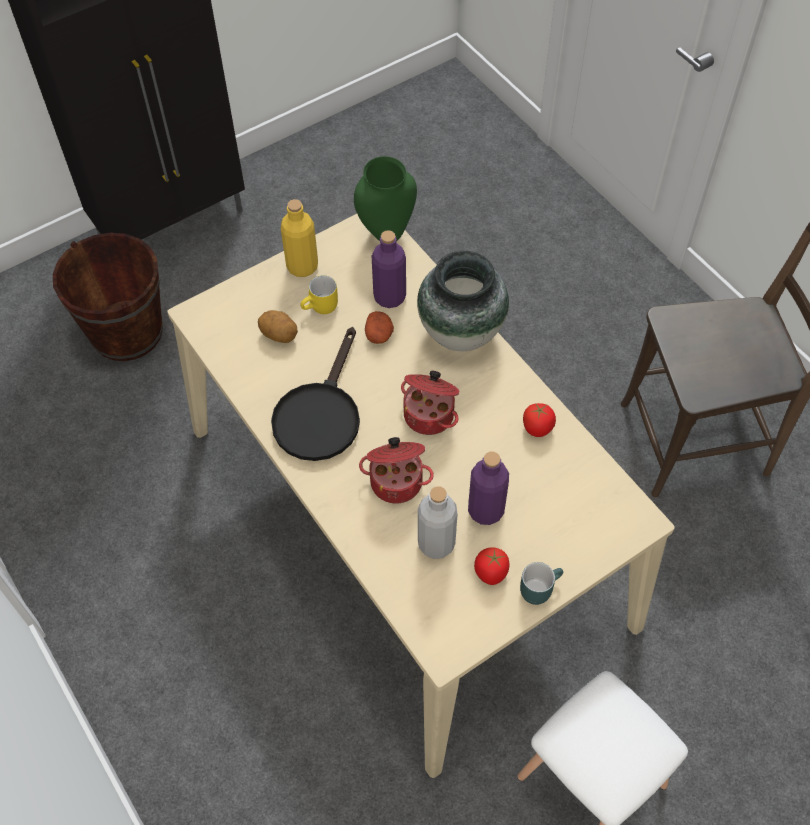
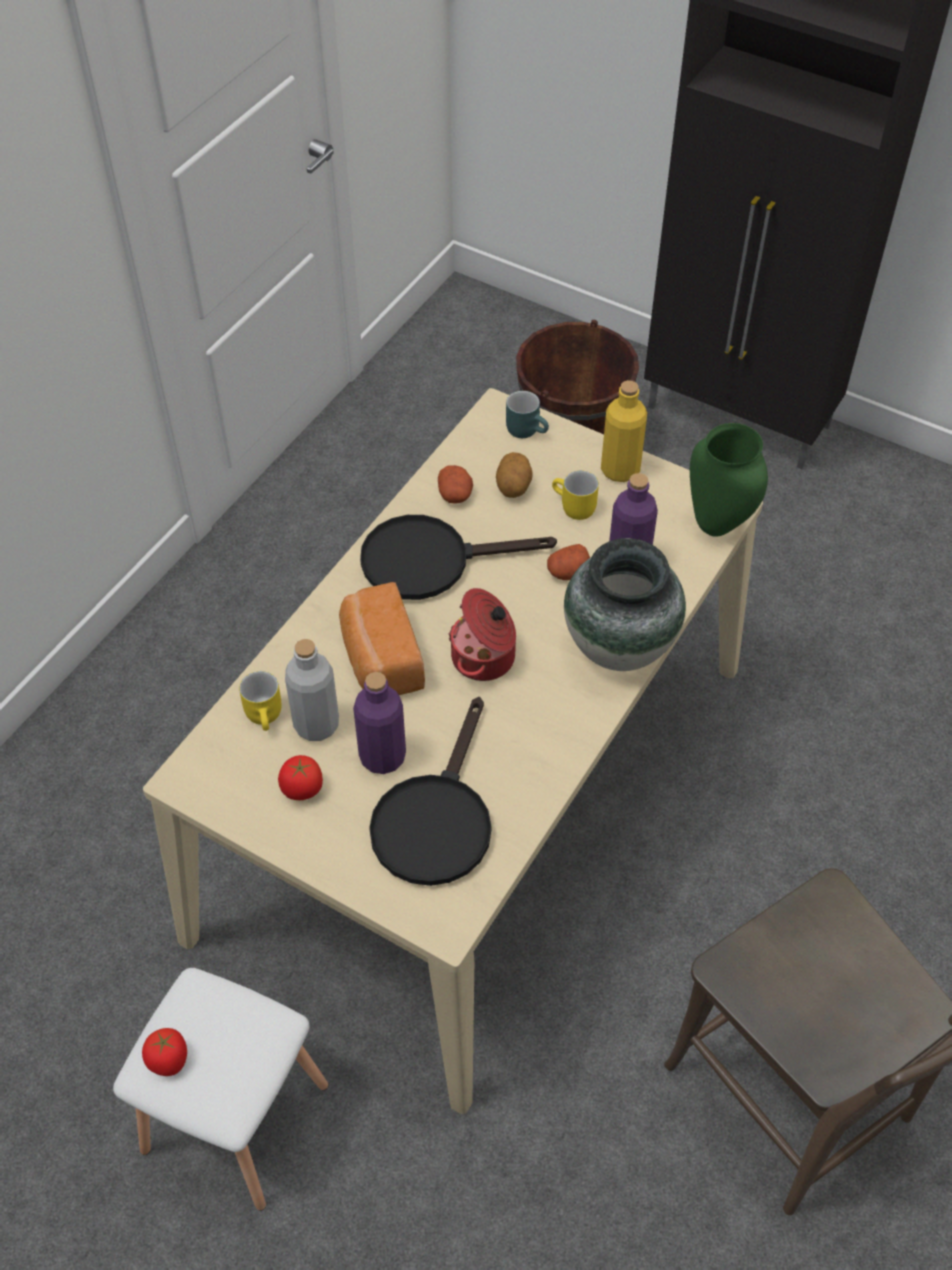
camera: 65 degrees right, 5 degrees down
cooking pot [359,437,434,504] -> bread [339,582,425,695]
turquoise mug [520,562,563,605] -> turquoise mug moved to [506,391,549,438]
tomato [523,403,556,437] -> tomato moved to [142,1028,187,1076]
none -> yellow mug [239,671,282,731]
none -> black frying pan [369,697,492,886]
none -> potato [438,465,473,504]

